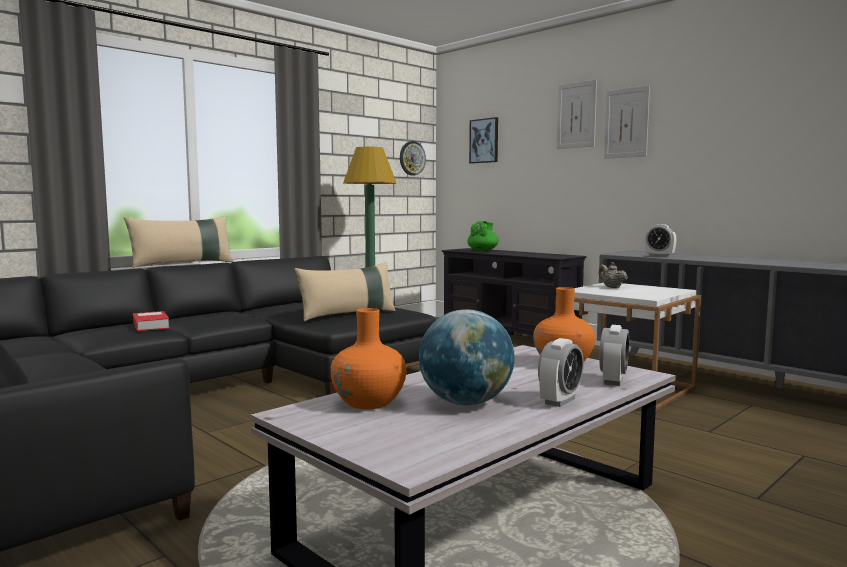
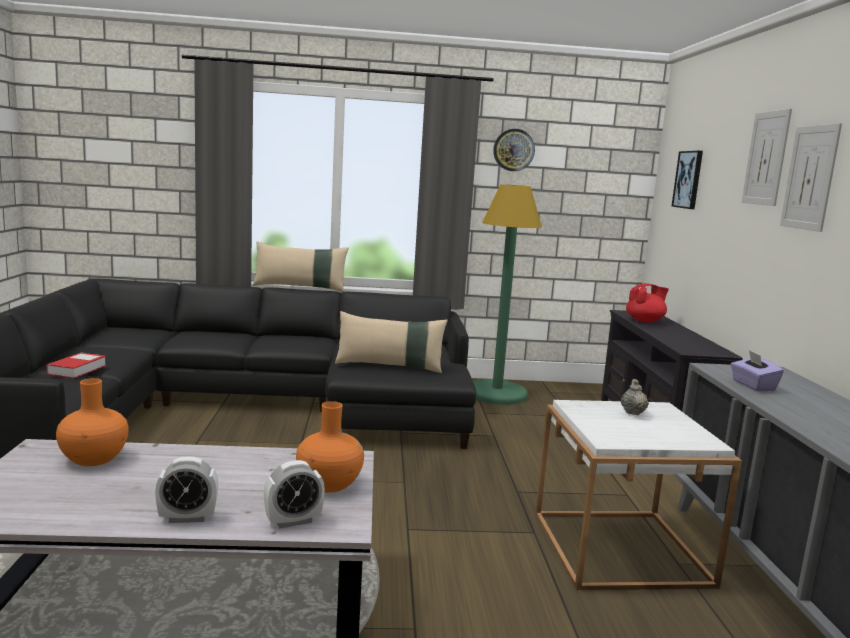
camera: 40 degrees right, 5 degrees up
book [133,311,170,331] -> book moved to [46,353,106,378]
wall clock [400,141,426,175] -> wall clock moved to [493,129,535,171]
globe [419,309,514,405] -> none
green teapot [467,221,499,252] -> red teapot [626,283,669,323]
alarm clock [645,224,677,257] -> purple tissue box [731,350,784,391]

